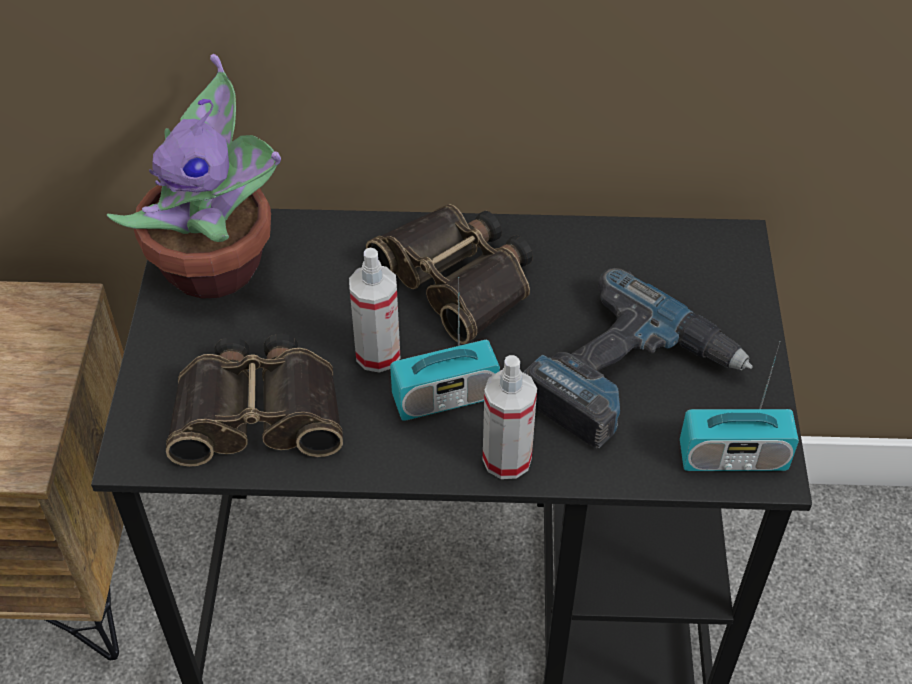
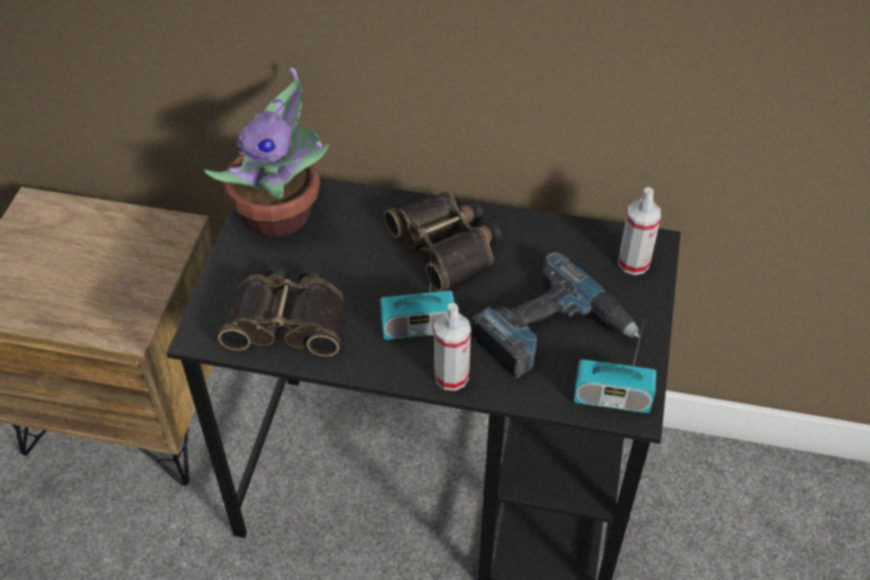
camera: 10 degrees right, 0 degrees up
spray bottle [349,248,401,373] -> spray bottle moved to [618,187,661,275]

